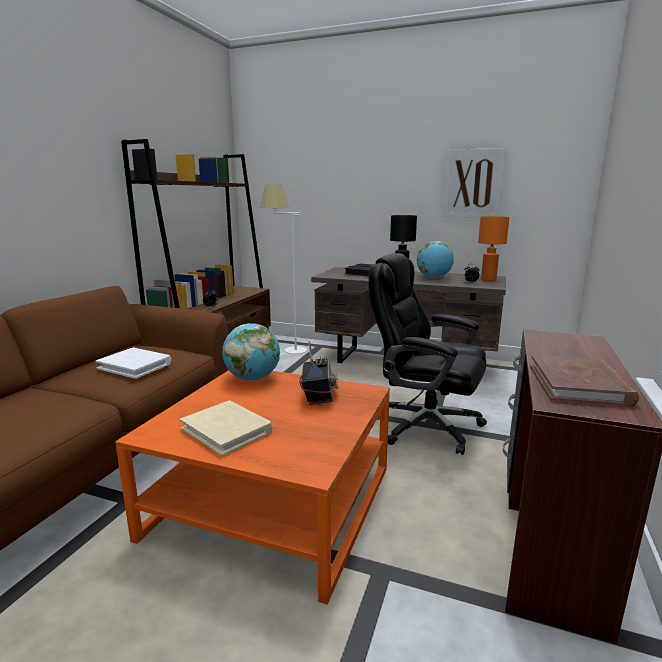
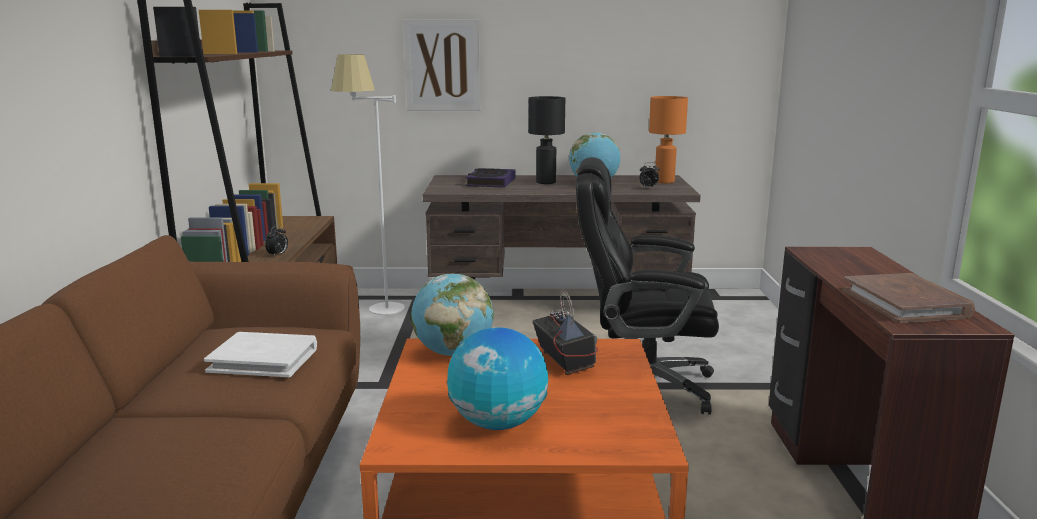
camera: 20 degrees left, 0 degrees up
beige book [180,401,273,456] -> globe [447,327,548,430]
picture [443,148,505,218] -> picture moved to [404,19,480,111]

